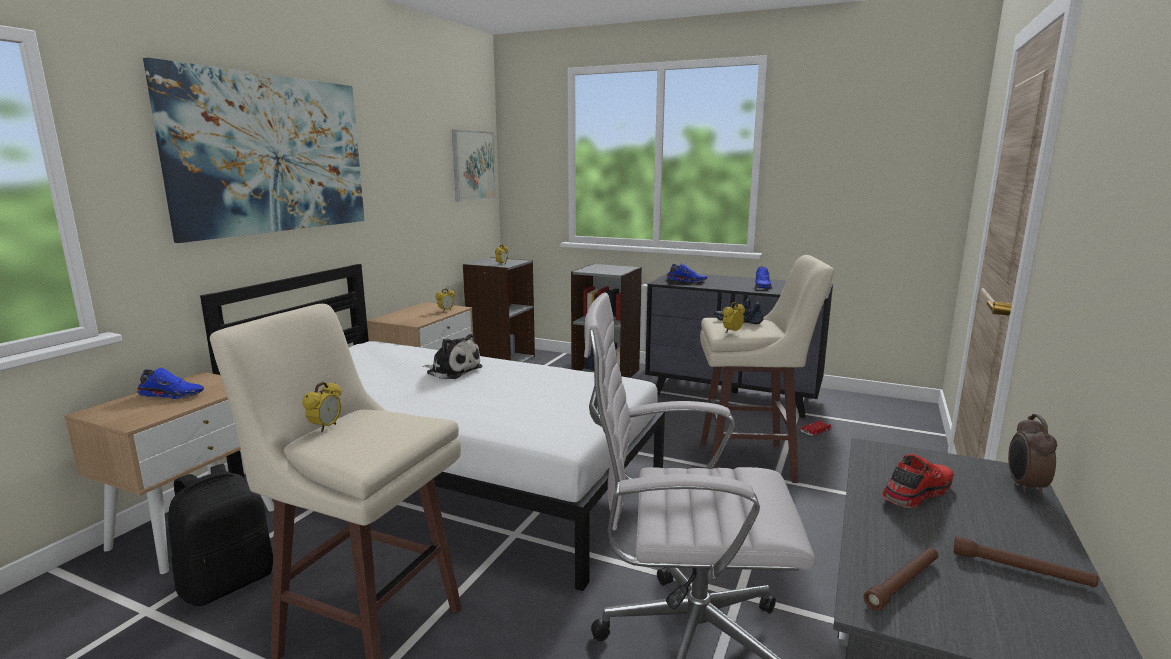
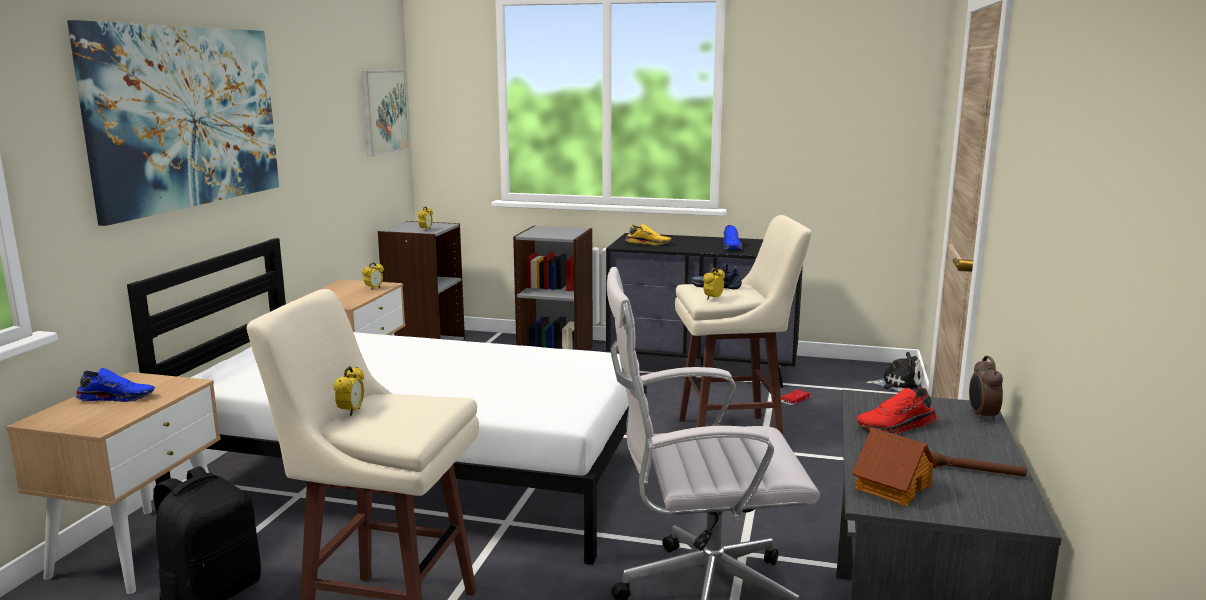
camera: 10 degrees left, 0 degrees up
plush toy [423,334,483,379] -> plush toy moved to [866,352,922,392]
blue shoe [667,263,707,283] -> yellow shoe [625,224,671,245]
brown flashlight [864,547,938,611] -> toy house [852,428,937,506]
red shoe [882,454,954,508] -> red shoe turned 150 degrees counterclockwise [857,388,938,434]

